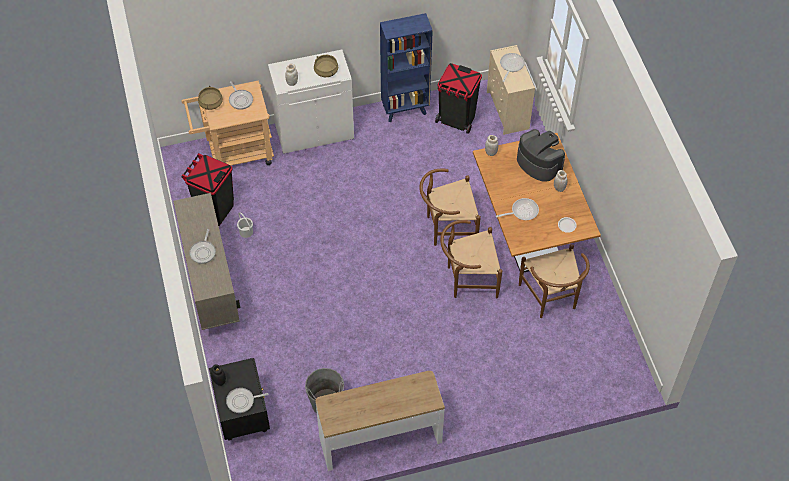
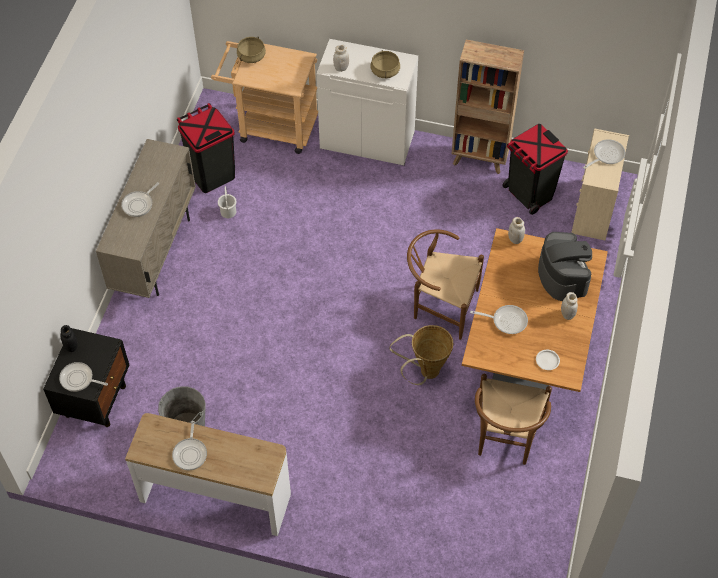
camera: 30 degrees right, 0 degrees up
frying pan [229,81,253,110] -> frying pan moved to [172,421,207,471]
blue bookcase [380,13,433,123] -> brown bookcase [452,40,524,174]
brown chair [440,220,502,299] -> basket [389,325,453,385]

